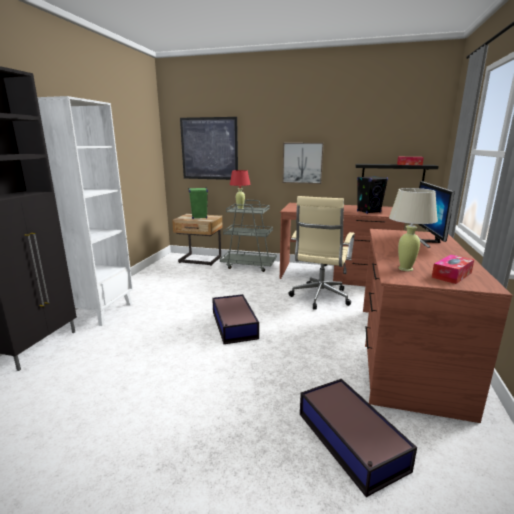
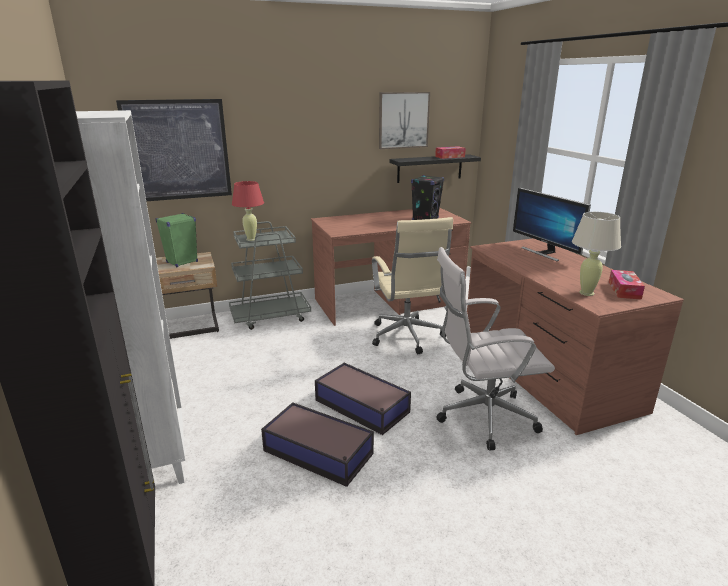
camera: 35 degrees left, 5 degrees up
picture [282,143,324,184] -> picture moved to [379,92,430,149]
storage box [300,379,417,497] -> storage box moved to [261,402,374,487]
none -> white office chair [436,247,555,450]

